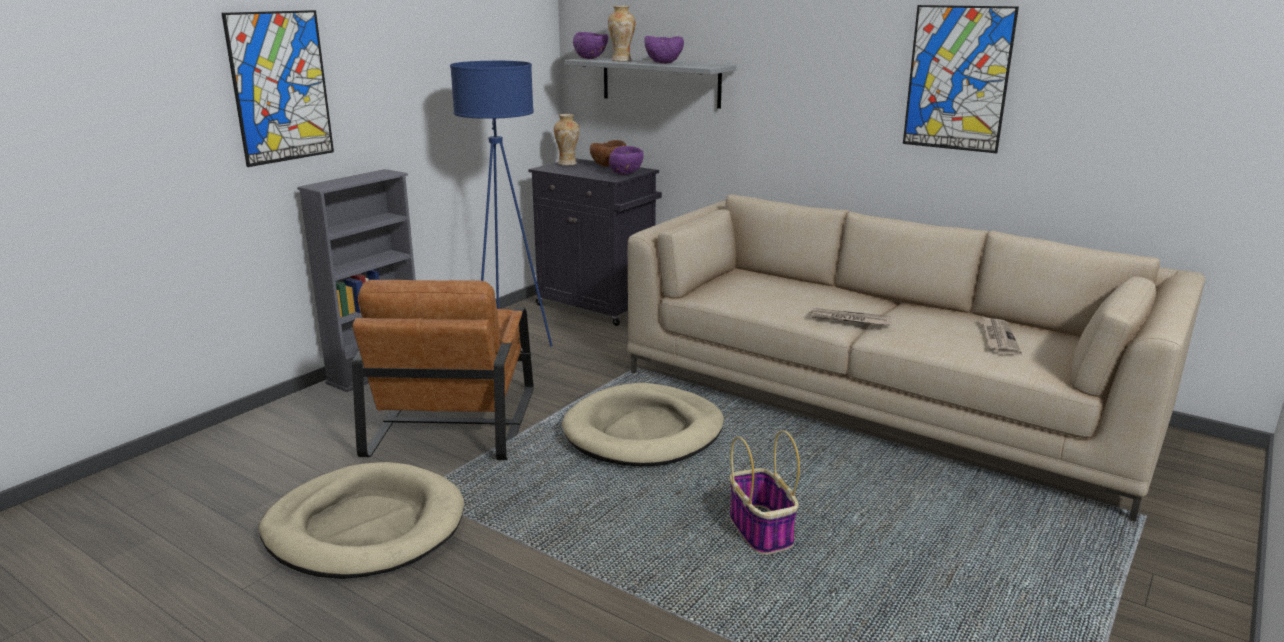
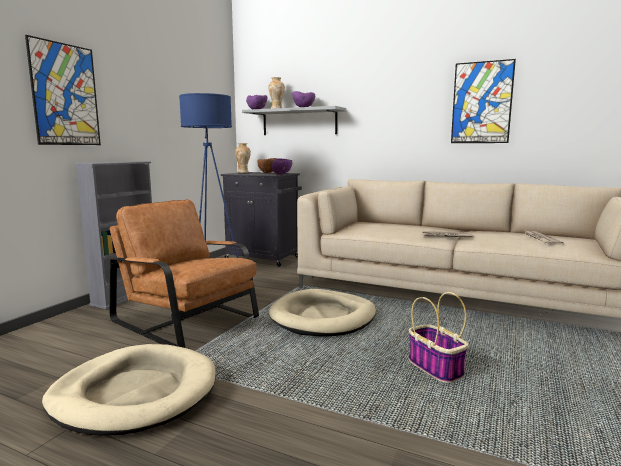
camera: 10 degrees left, 10 degrees down
brown armchair [352,280,533,460] -> brown armchair turned 135 degrees clockwise [110,199,259,348]

